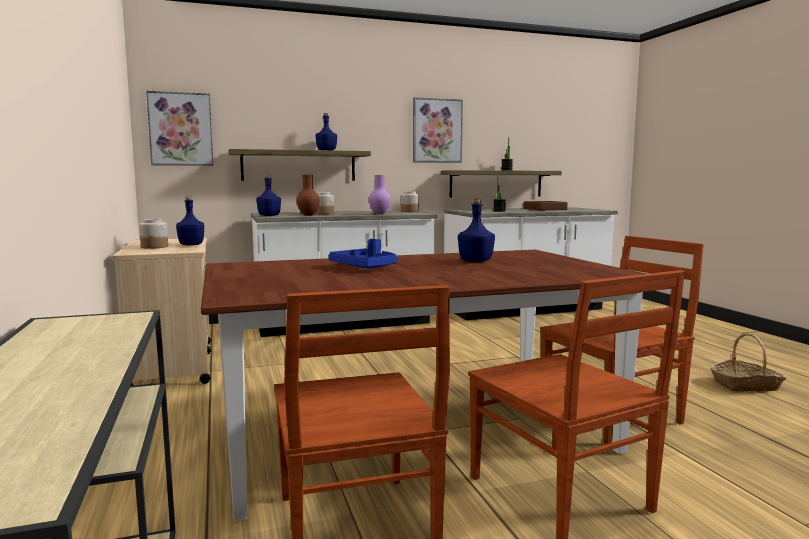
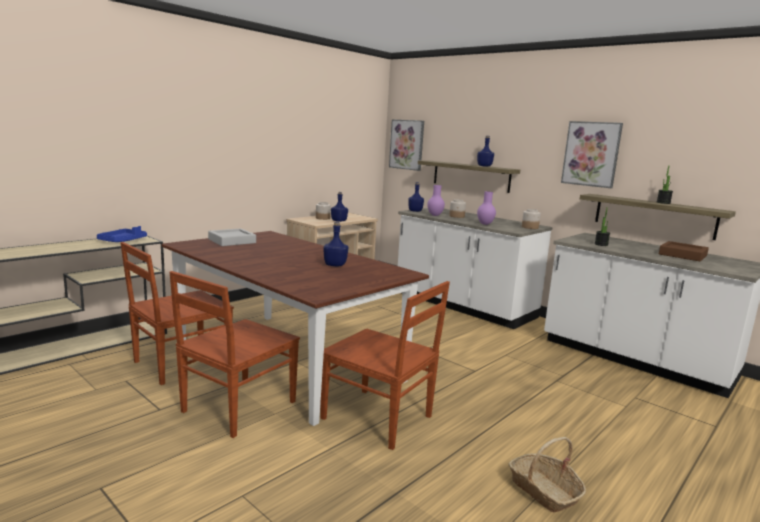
camera: 60 degrees right, 5 degrees up
brown vase [297,175,320,216] -> purple vase [427,185,445,216]
blue tray [329,239,397,268] -> blue tray moved to [97,226,147,242]
none -> grey tray [208,228,256,246]

